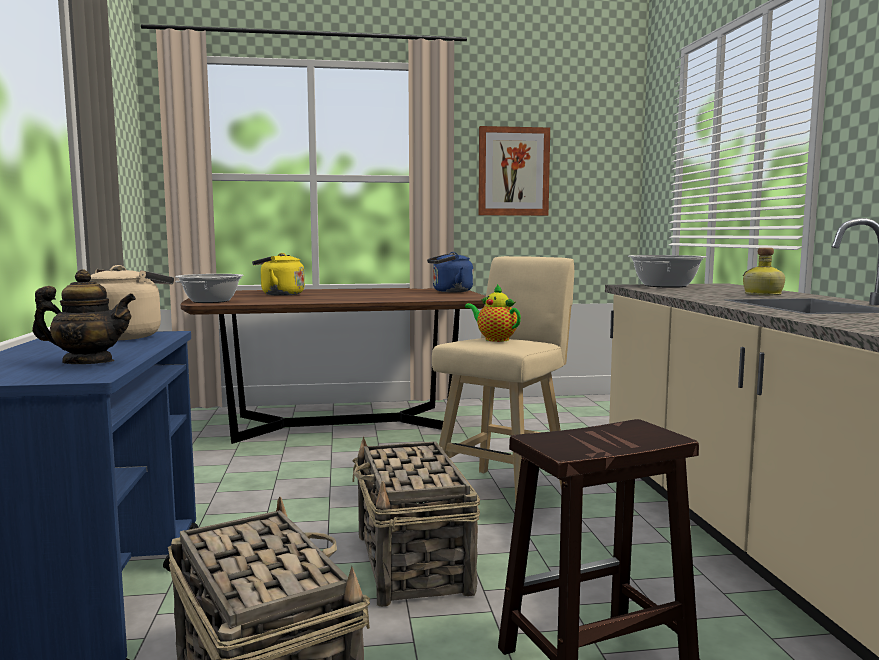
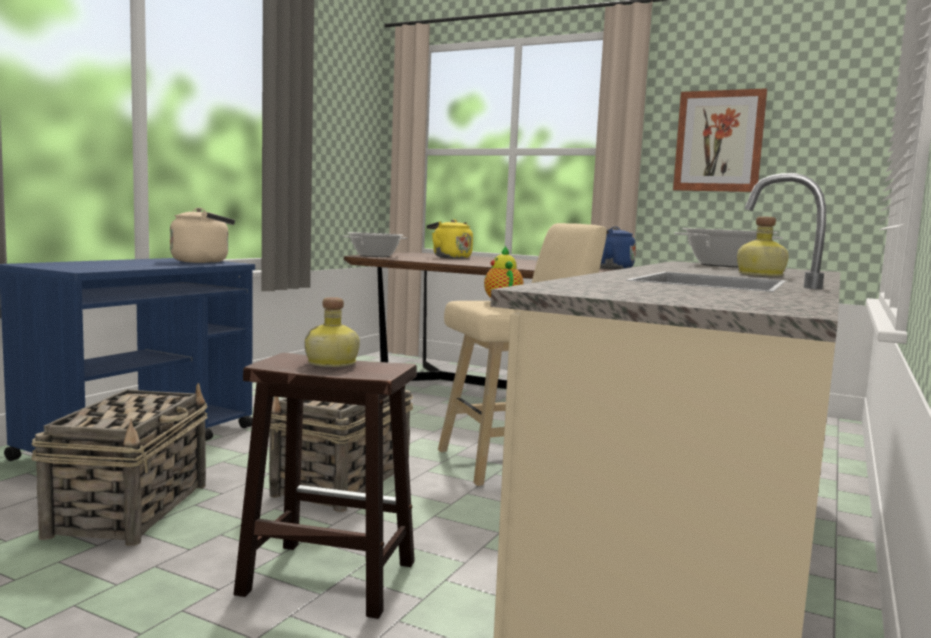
camera: 35 degrees right, 0 degrees up
teapot [32,269,136,364] -> none
none -> bottle [305,297,360,367]

